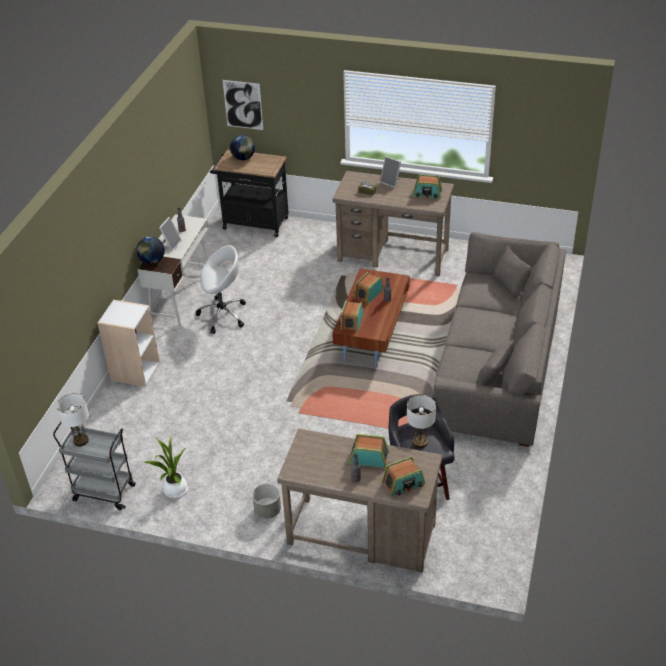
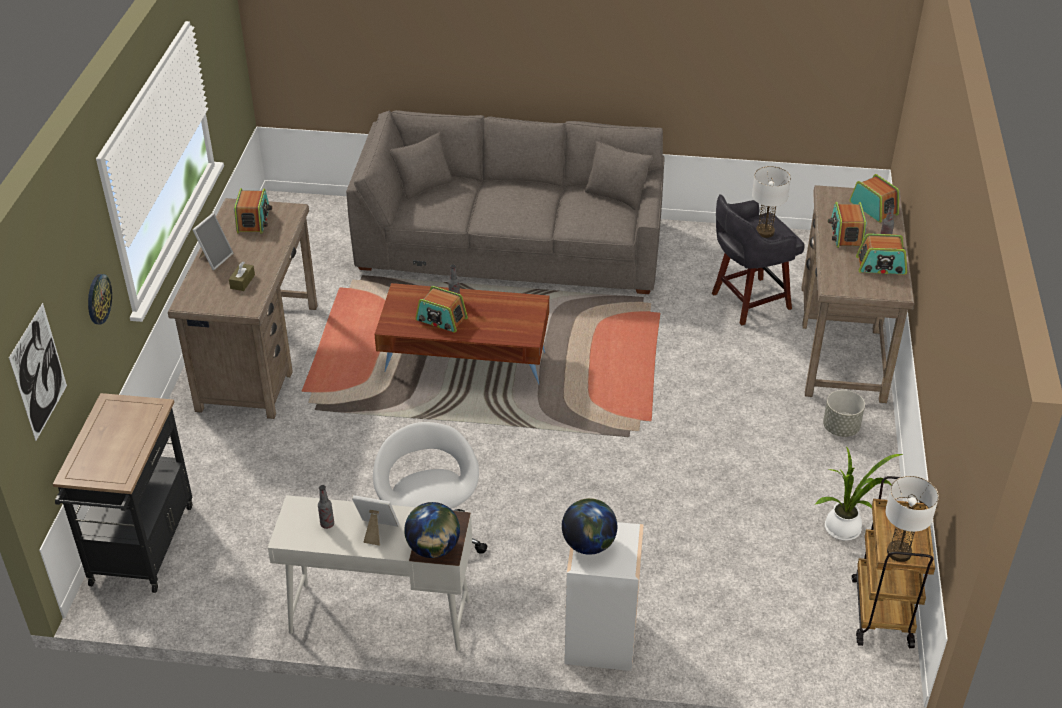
camera: 100 degrees left, 0 degrees up
grey cart [53,422,135,510] -> brown cart [852,476,935,648]
globe [230,135,255,160] -> globe moved to [562,498,617,555]
radio [339,300,363,332] -> radio moved to [856,233,907,274]
none -> wall clock [88,274,112,324]

